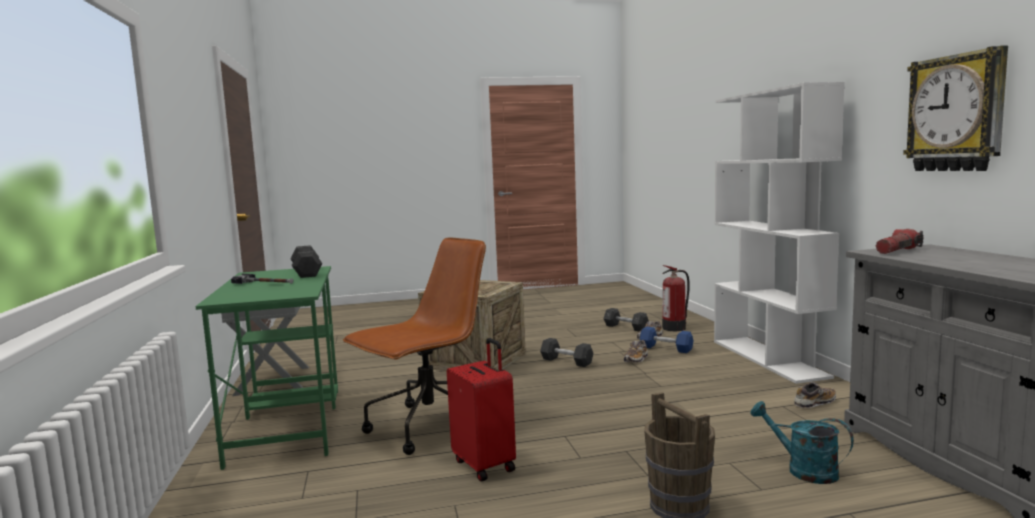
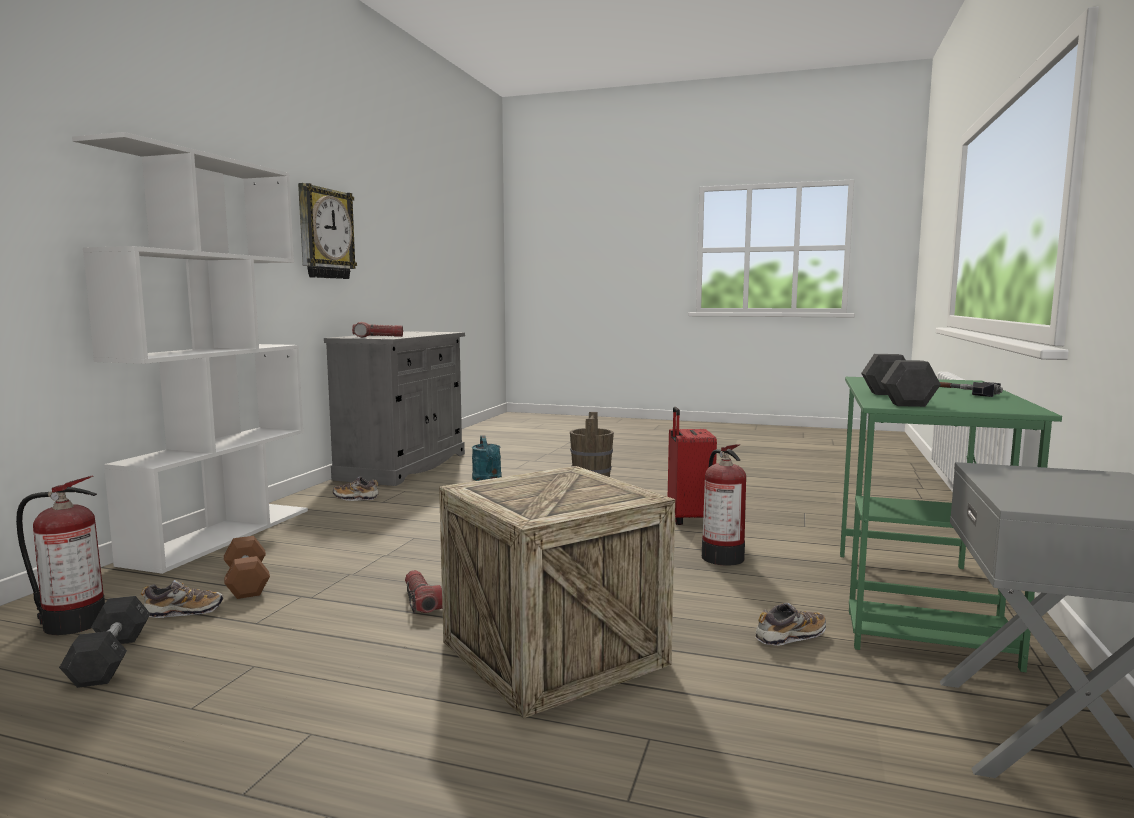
camera: 150 degrees left, 0 degrees up
brown office chair [343,238,486,455] -> fire extinguisher [702,444,746,566]
grey dumbbell [540,338,593,367] -> flashlight [405,570,442,614]
shoe [624,340,648,363] -> shoe moved to [756,603,826,646]
blue dumbbell [640,327,694,353] -> brown dumbbell [224,536,270,599]

